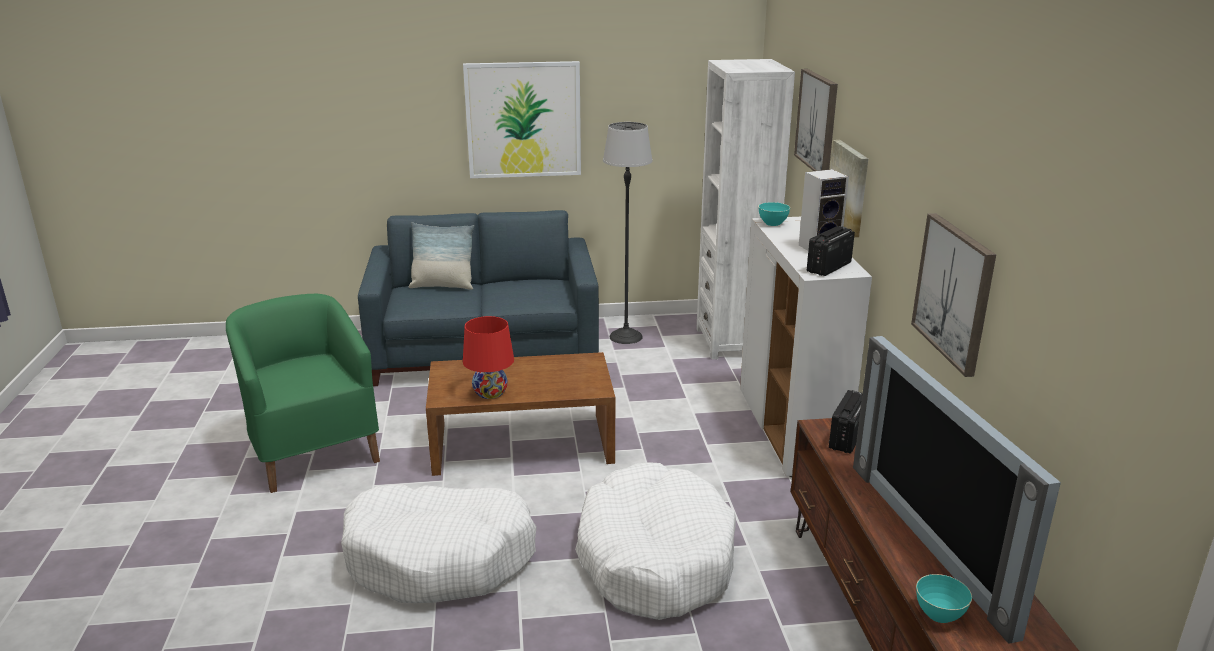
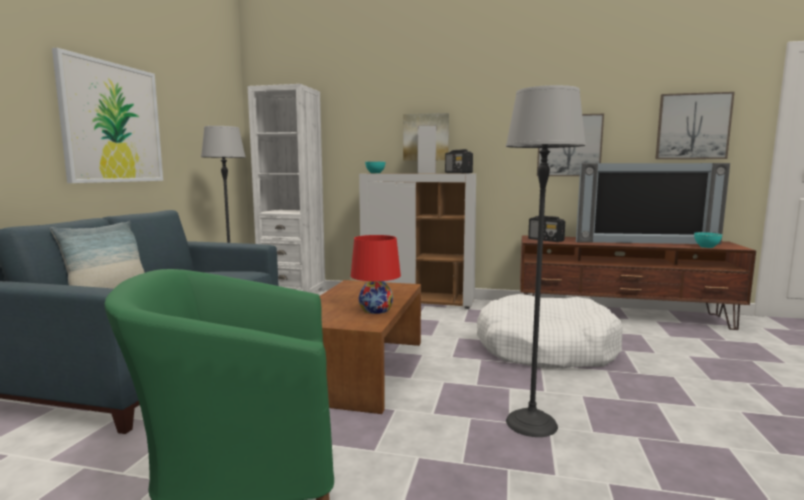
camera: 70 degrees left, 15 degrees down
white dog bed [341,484,537,603] -> floor lamp [506,85,586,437]
picture [794,69,838,171] -> picture moved to [655,92,735,159]

